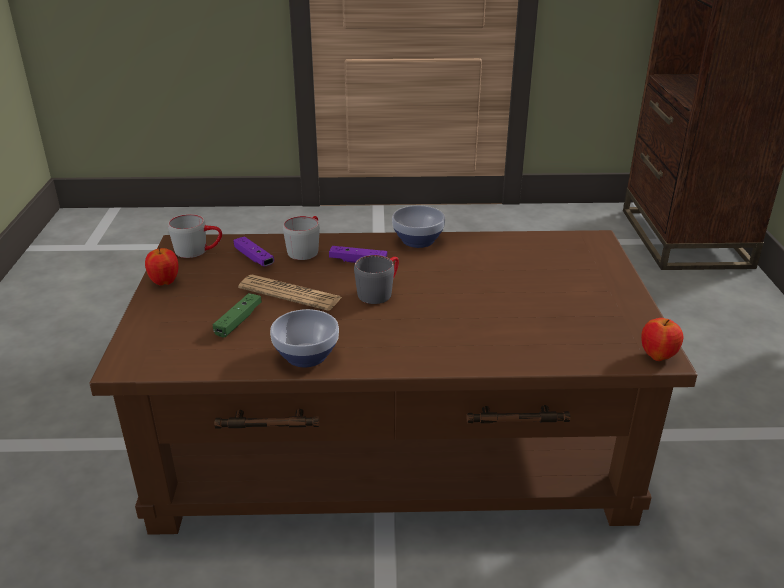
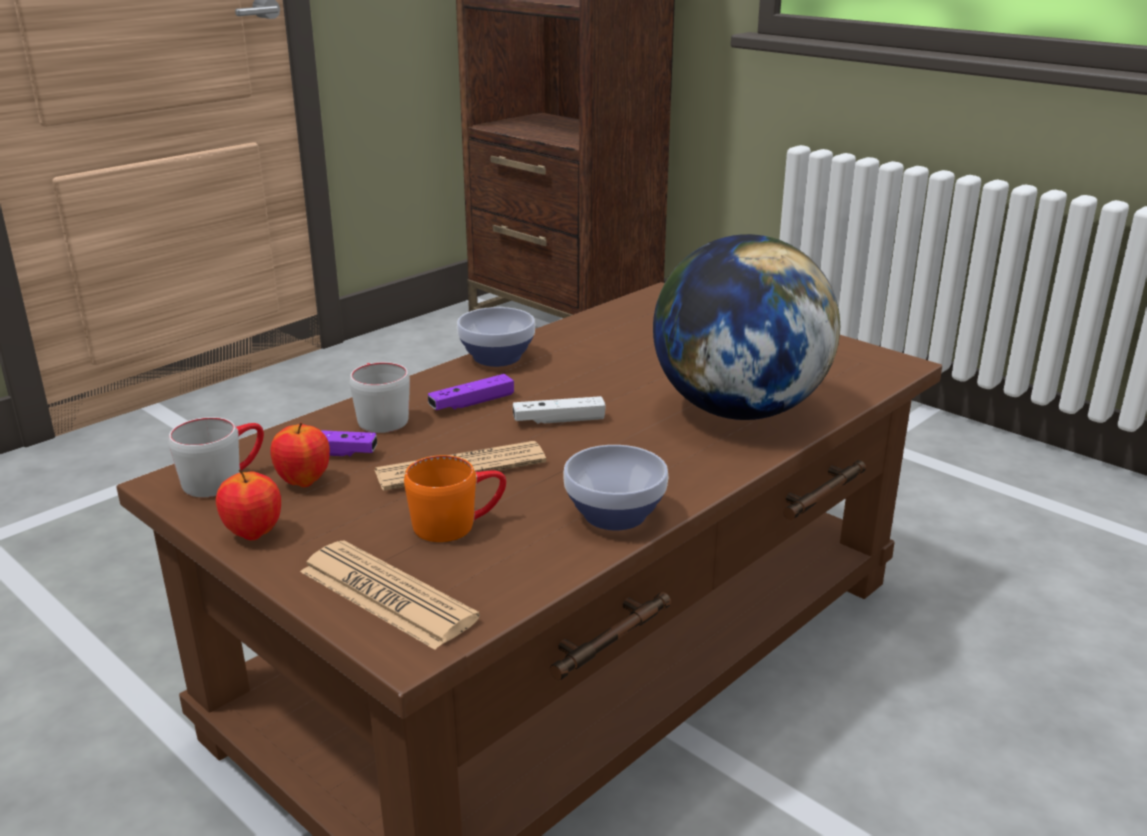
camera: 45 degrees left, 5 degrees down
green game controller [213,293,262,338] -> orange mug [404,455,506,542]
grey mug [354,255,399,304] -> white game controller [513,396,606,424]
apple [641,318,683,361] -> apple moved to [270,422,330,487]
none -> newspaper [300,540,480,650]
none -> globe [653,234,840,420]

